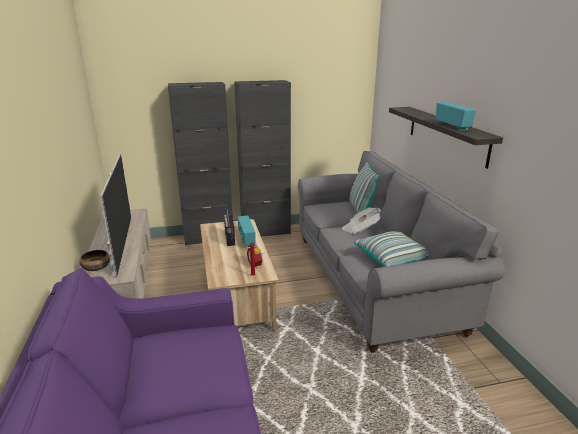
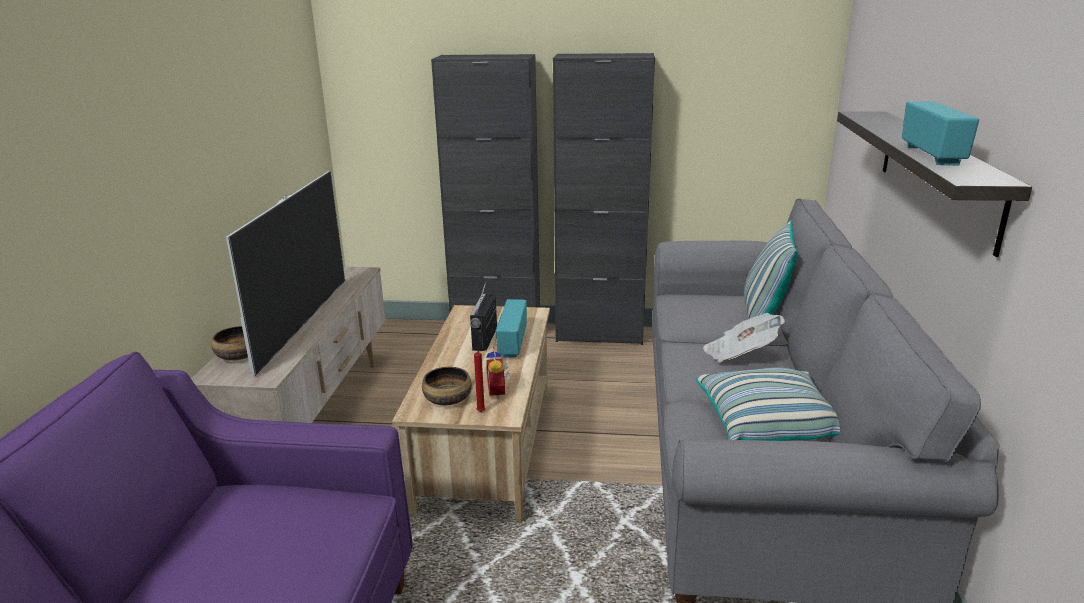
camera: 20 degrees right, 0 degrees up
none -> bowl [422,367,472,405]

